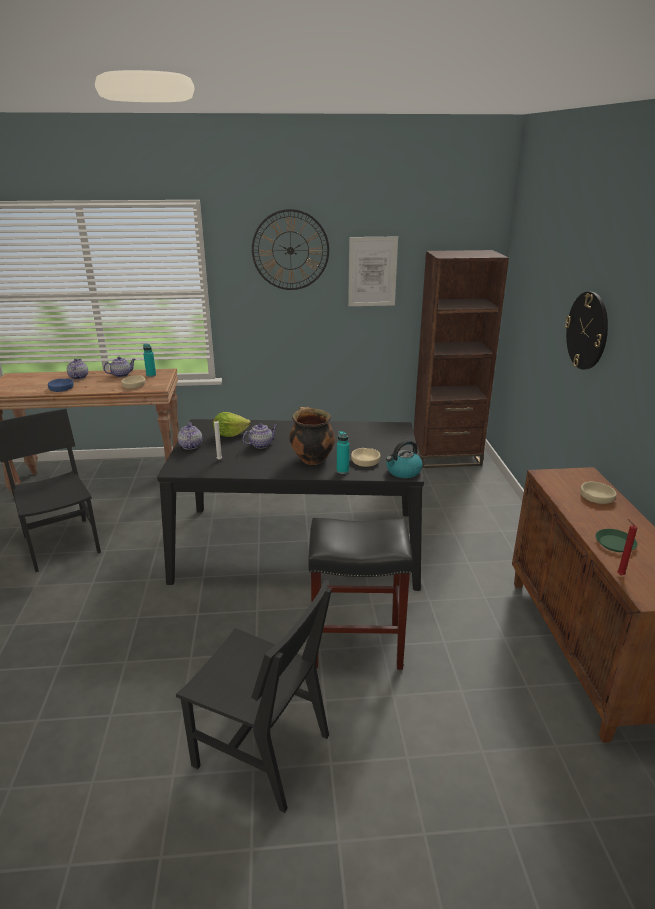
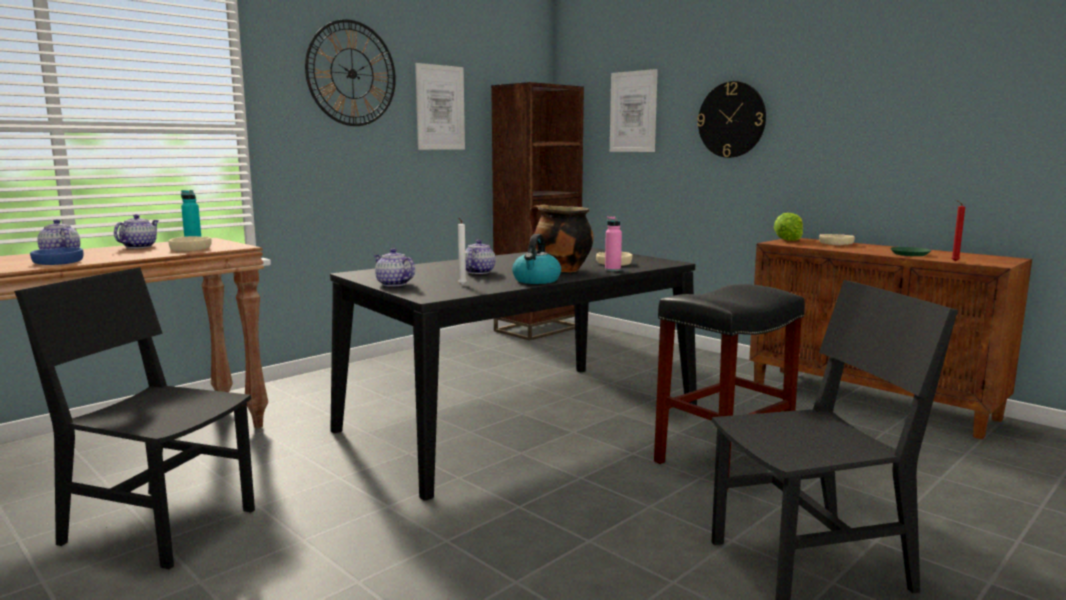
camera: 40 degrees left, 15 degrees down
lettuce [213,412,251,437] -> lettuce moved to [774,213,803,241]
turquoise bottle [337,431,350,474] -> pink bottle [605,216,622,271]
kettle [386,440,423,478] -> kettle moved to [512,234,561,284]
none -> picture [610,69,658,152]

